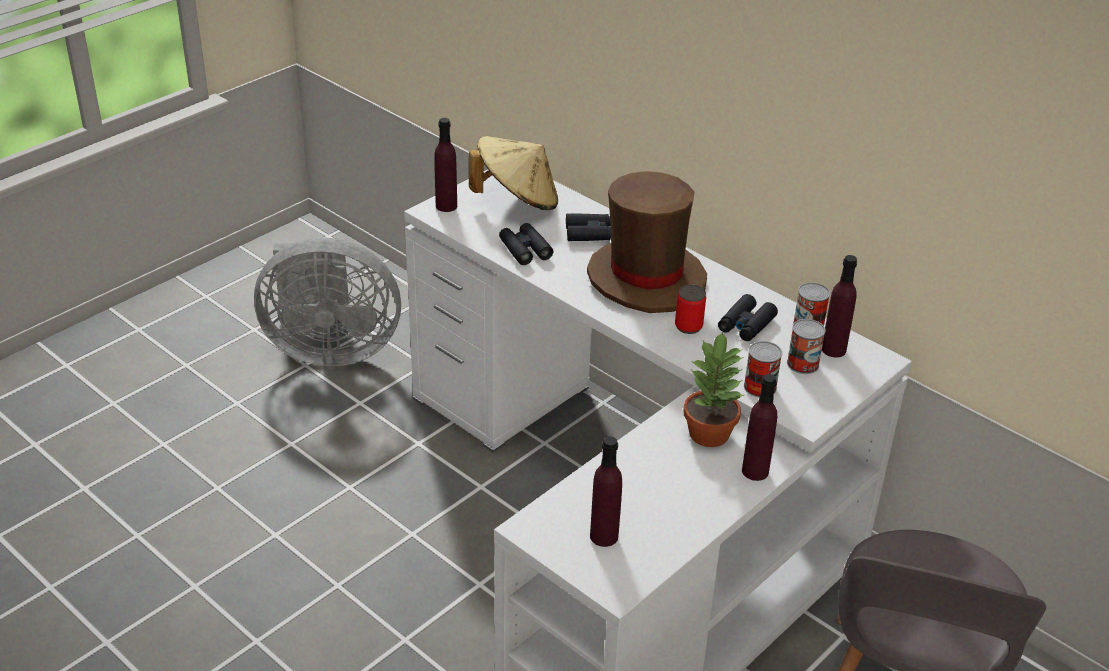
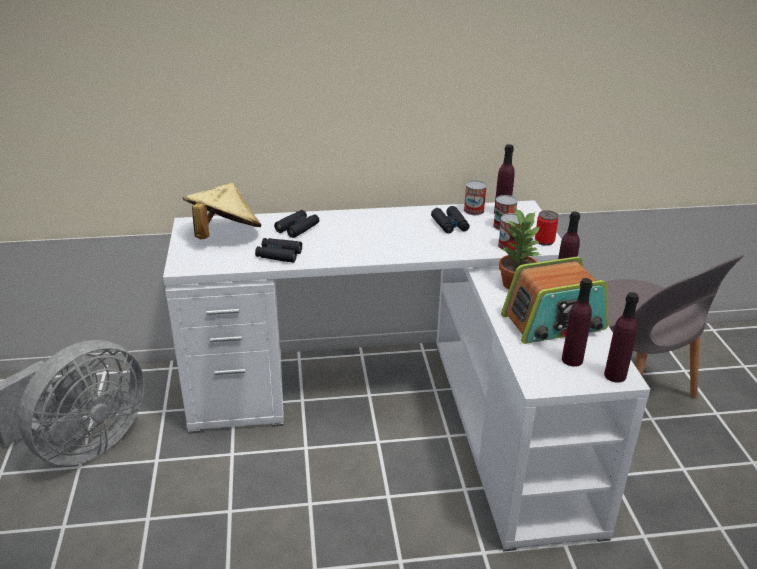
camera: 50 degrees left, 5 degrees down
purple bottle [434,118,457,212] -> purple bottle moved to [604,292,639,383]
brown hat [587,171,707,313] -> none
can [675,285,706,334] -> can moved to [535,210,558,246]
none -> radio [501,257,608,344]

